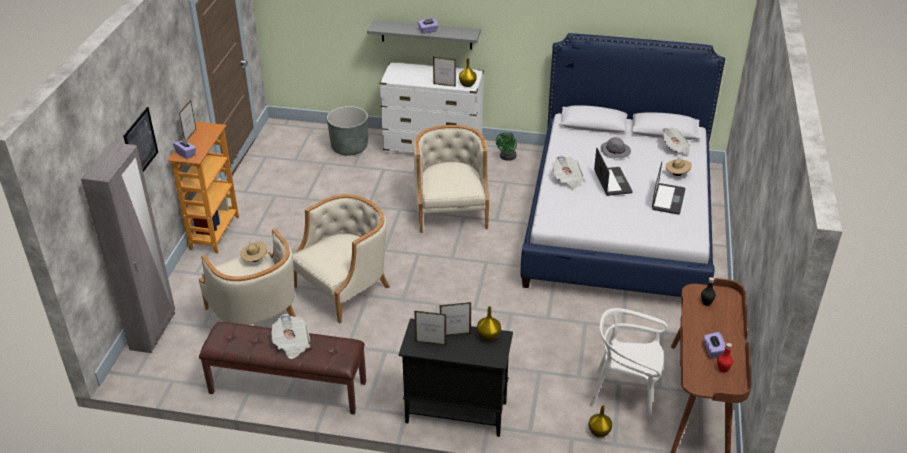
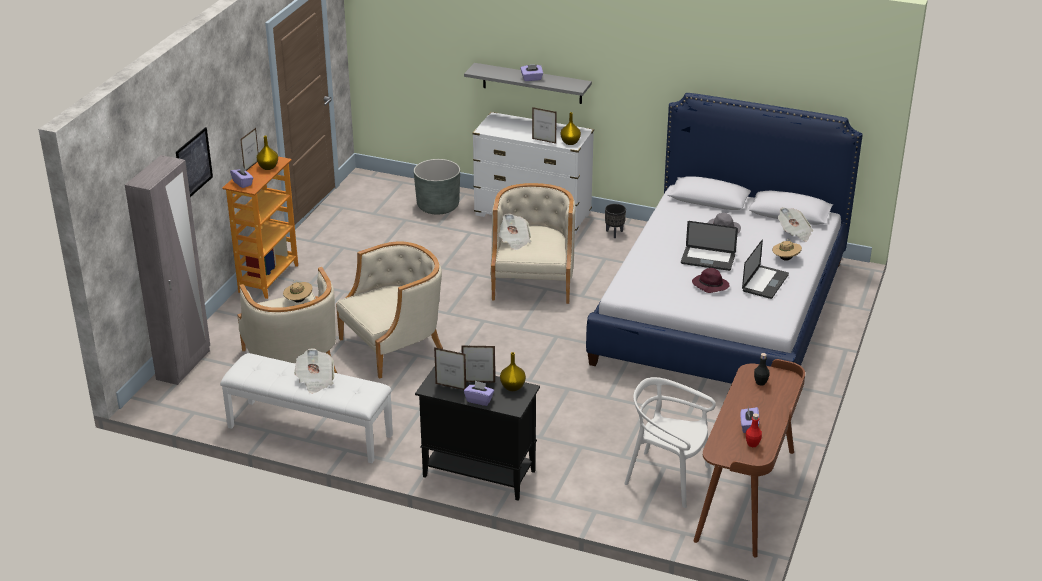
camera: 10 degrees right, 5 degrees down
brown bench [199,322,366,415] -> white bench [220,353,393,463]
green fan [496,133,517,161] -> black planter [605,204,626,238]
newspaper [552,155,585,190] -> newspaper moved to [498,213,531,250]
yellow vase [589,405,612,437] -> yellow vase moved to [257,136,278,170]
laptop [594,148,633,196] -> laptop turned 105 degrees clockwise [681,221,738,271]
none -> purple tissue box [464,381,494,406]
none -> purple hat [692,268,730,293]

